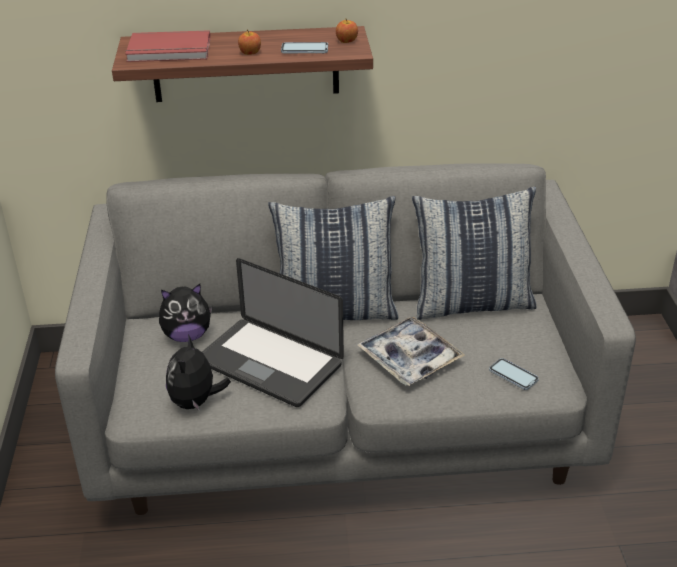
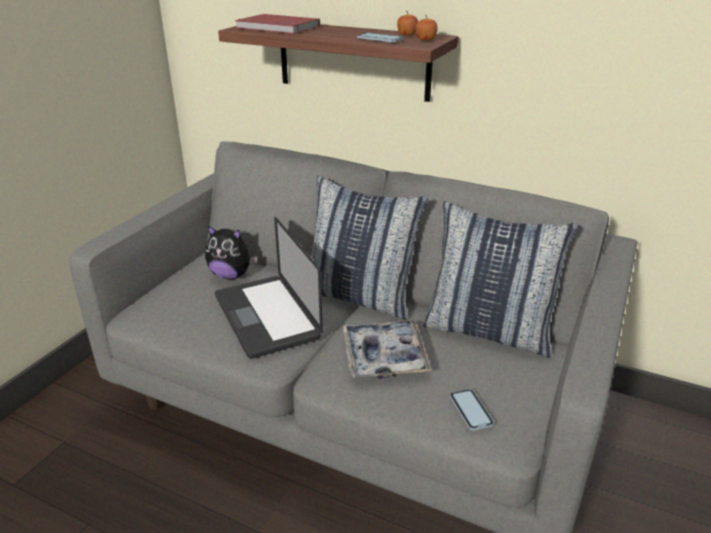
camera: 30 degrees right, 5 degrees down
plush toy [166,335,231,411] -> none
apple [238,30,261,55] -> apple moved to [397,11,418,36]

